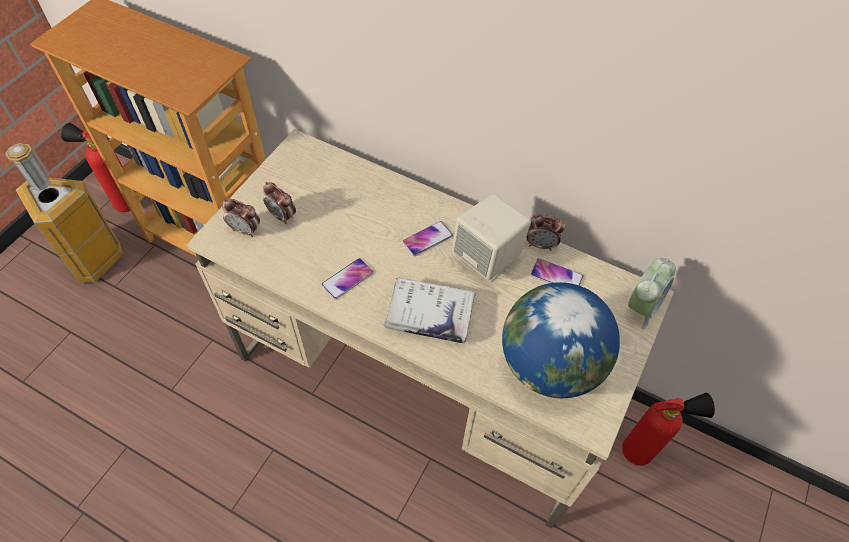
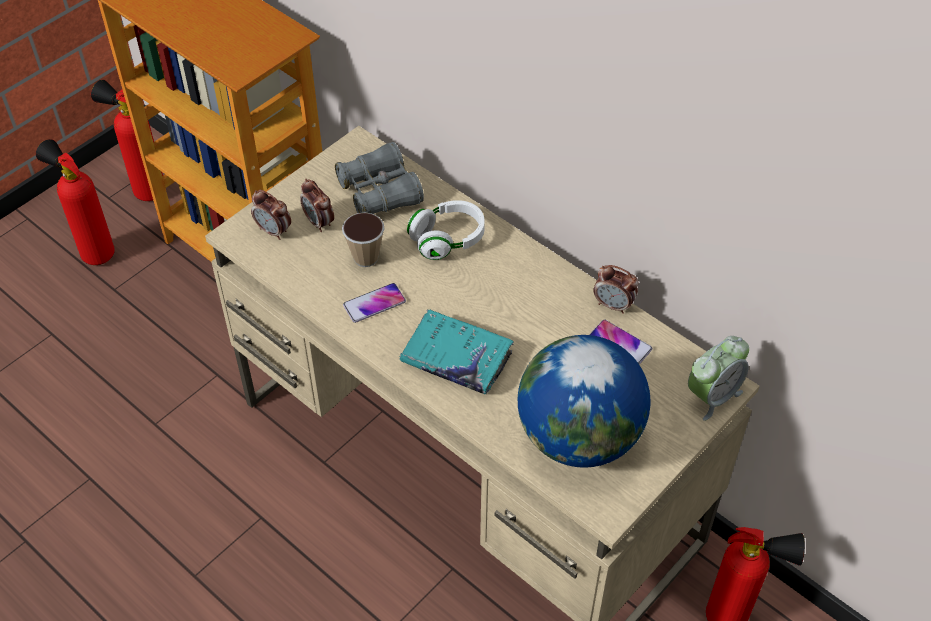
camera: 15 degrees right, 5 degrees down
trash can [5,143,123,283] -> fire extinguisher [36,139,115,265]
white book [384,277,476,343] -> turquoise book [399,309,514,394]
phone [402,221,453,256] -> none
beige speaker [452,194,531,282] -> none
none -> grey binoculars [335,142,424,214]
none -> cup [342,212,385,267]
none -> white headphones [407,200,484,260]

